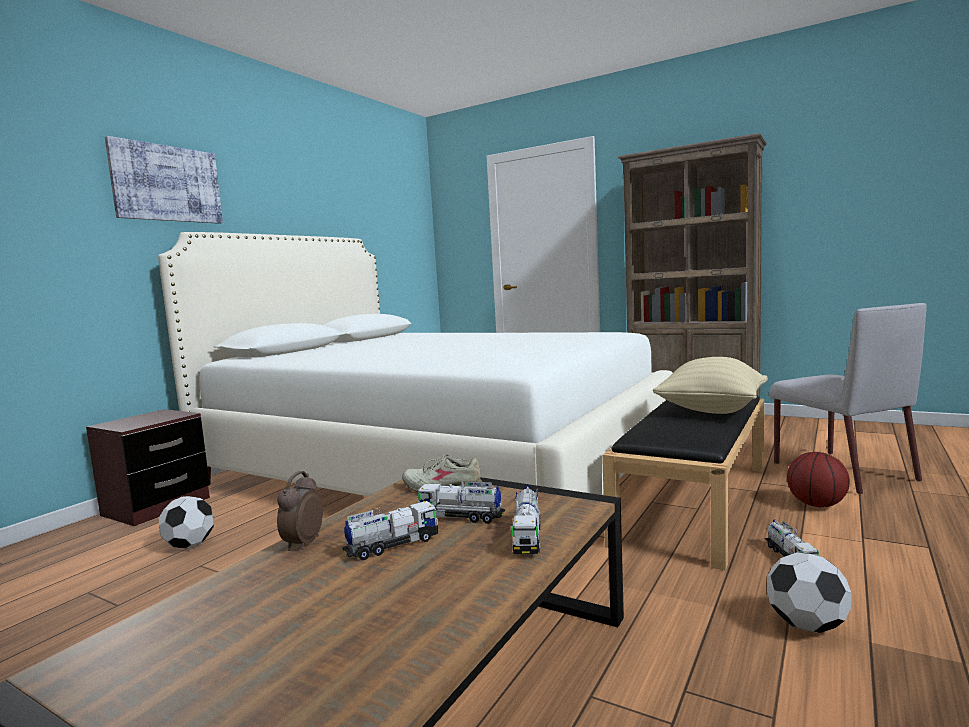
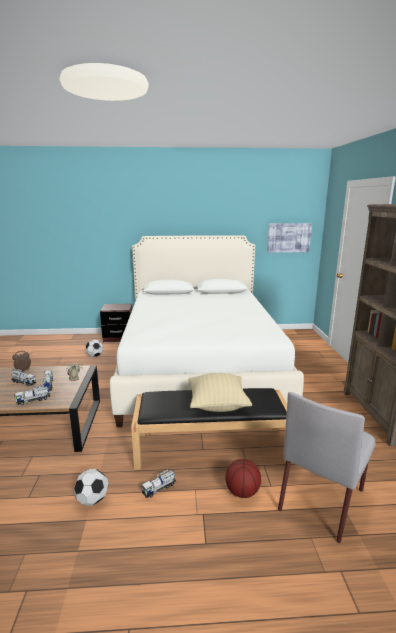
camera: 55 degrees right, 10 degrees up
picture [105,136,223,224] -> picture moved to [267,223,312,253]

